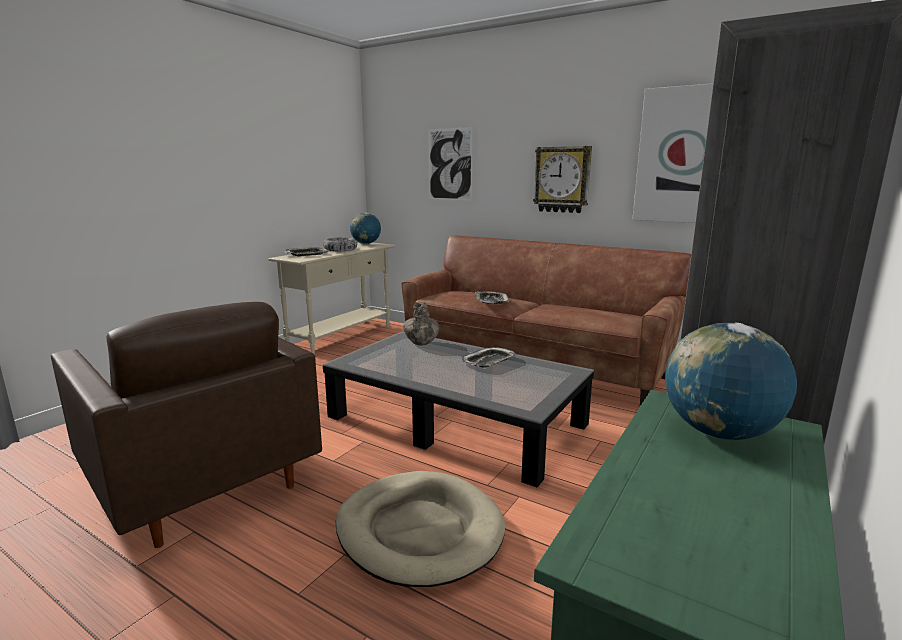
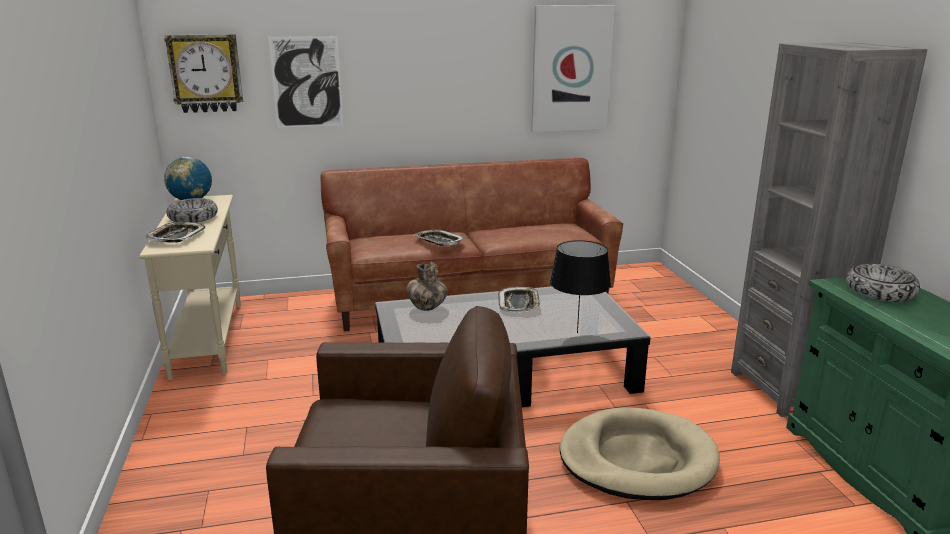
camera: 45 degrees left, 5 degrees up
wall clock [533,146,592,213] -> wall clock moved to [164,34,243,113]
globe [665,323,797,440] -> bowl [846,264,920,302]
none -> black table lamp [550,240,611,333]

